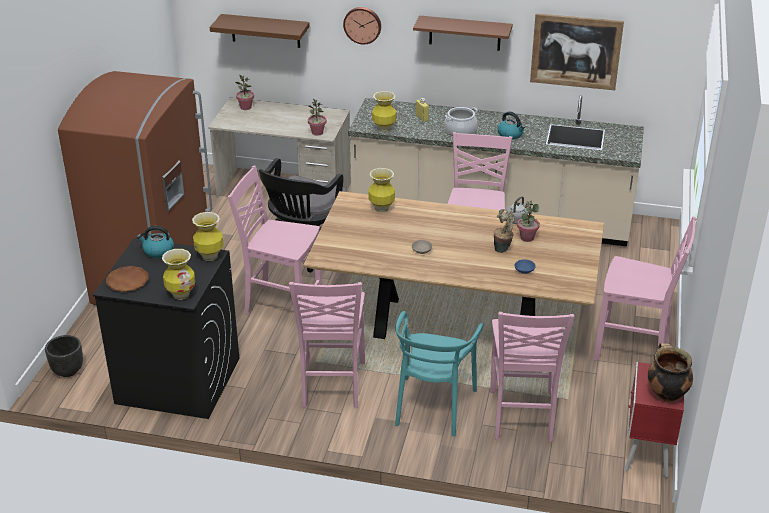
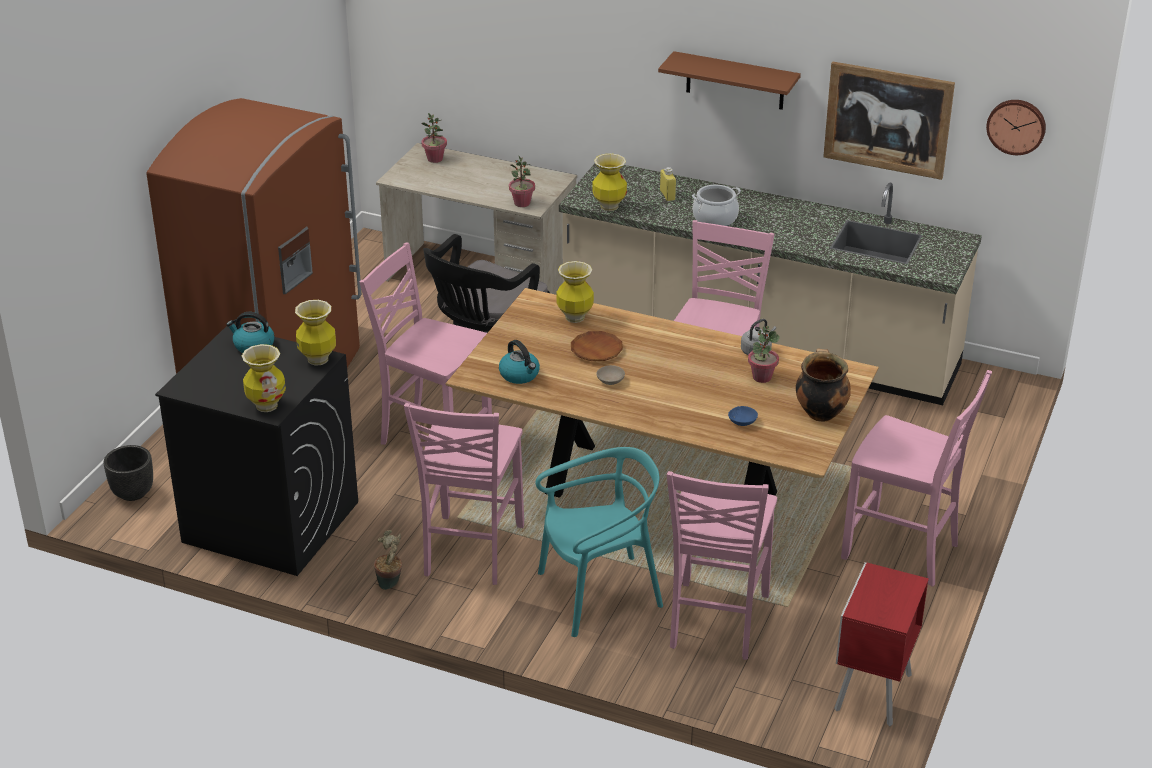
camera: 10 degrees right, 0 degrees up
brown plate [106,266,149,292] -> brown plate moved to [571,331,623,361]
brown shelf [210,14,310,48] -> none
wall clock [343,7,381,44] -> wall clock moved to [986,100,1046,155]
turquoise chair [395,311,483,436] -> turquoise chair turned 135 degrees counterclockwise [536,447,663,637]
potted plant [494,209,515,253] -> potted plant moved to [374,530,402,590]
kettle [498,112,525,140] -> kettle moved to [499,340,540,384]
cooking pot [648,343,693,402] -> cooking pot moved to [796,348,851,422]

